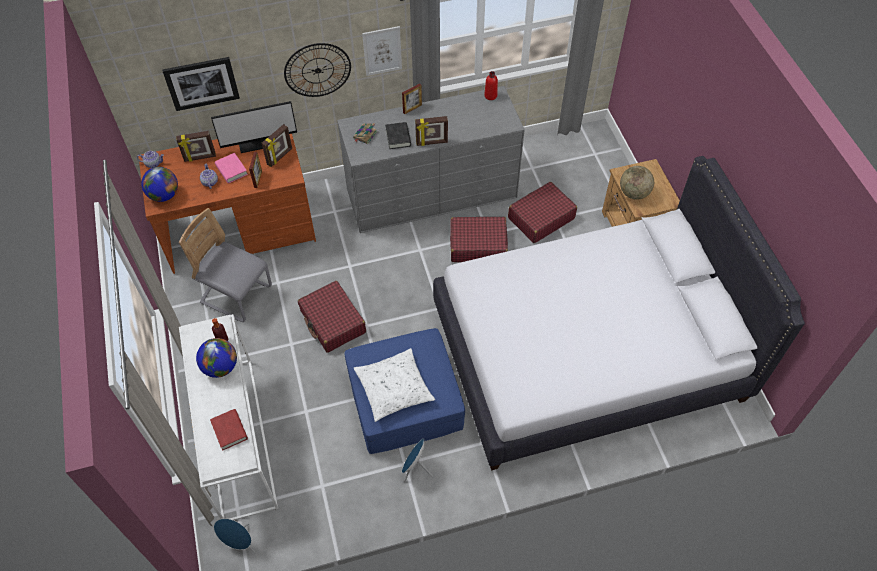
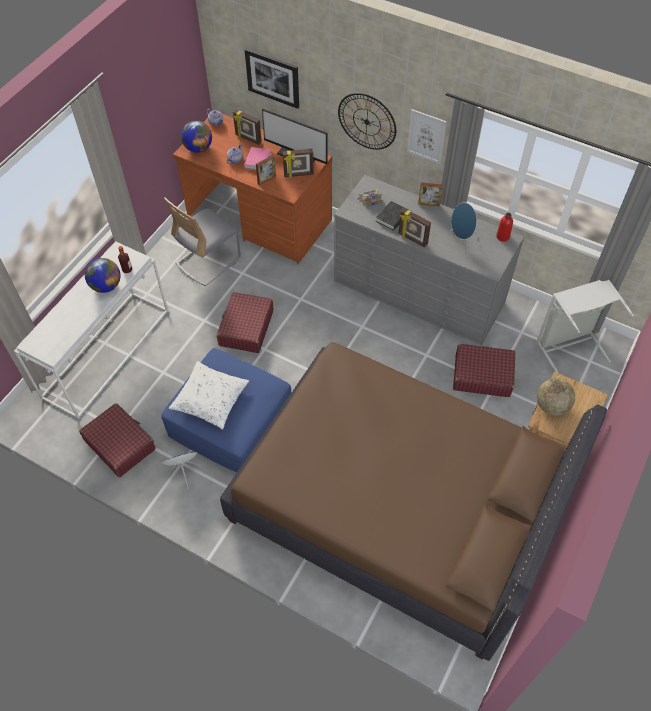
camera: 45 degrees right, 0 degrees up
grey chair [179,208,272,322] -> grey chair turned 120 degrees counterclockwise [164,198,241,286]
red book [210,409,248,451] -> none
blue speaker [214,518,255,553] -> blue speaker moved to [450,202,477,252]
white bed [433,156,805,471] -> brown bed [220,342,607,661]
red suitcase [450,217,508,262] -> red suitcase moved to [79,403,156,477]
none -> grey laundry basket [536,280,634,373]

